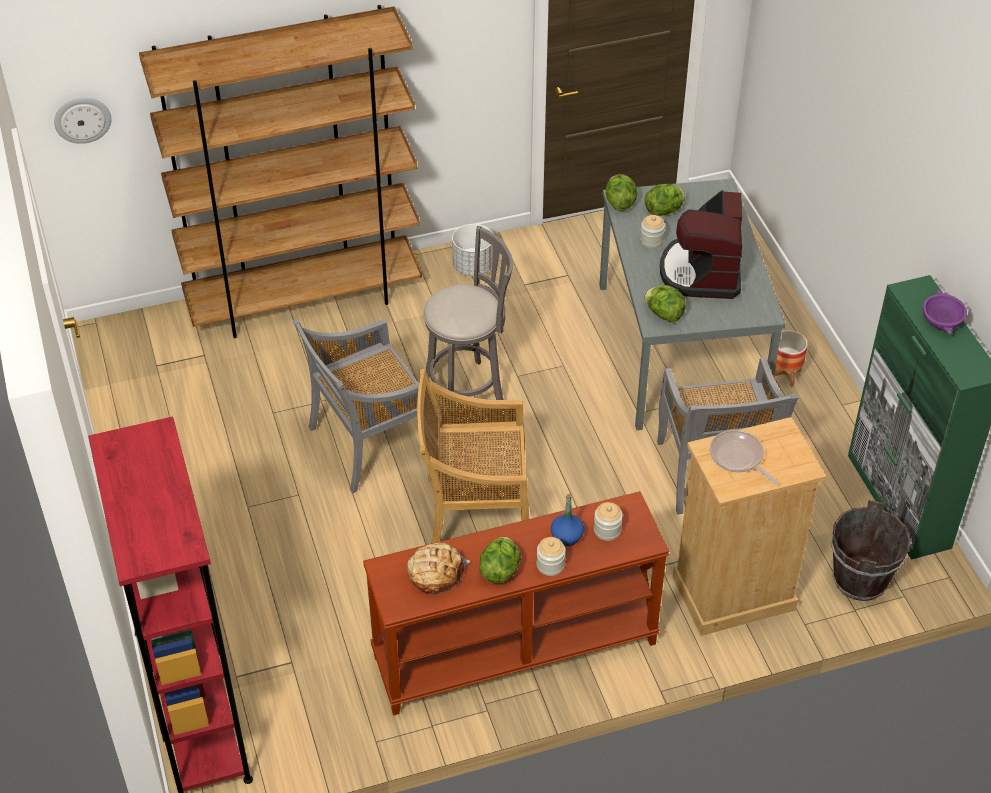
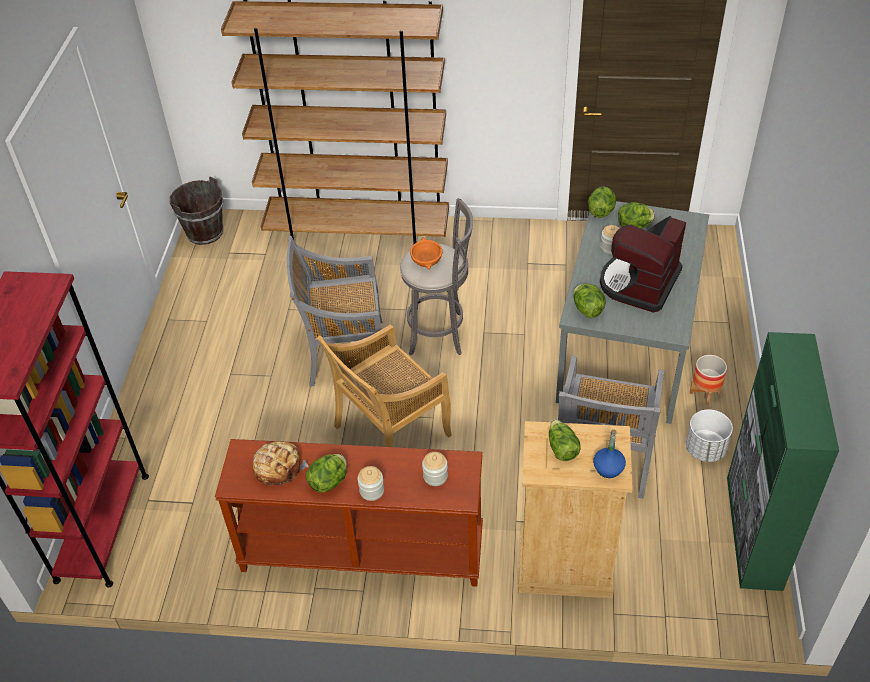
camera: 25 degrees right, 0 degrees up
wall clock [54,98,112,144] -> none
beige chair [417,369,529,544] -> beige chair turned 60 degrees counterclockwise [317,324,452,447]
white planter [452,224,493,276] -> white planter moved to [686,409,733,462]
blue bottle [551,494,584,546] -> blue bottle moved to [593,429,626,478]
frying pan [710,430,778,484] -> lettuce [549,419,581,461]
brown bucket [831,500,911,601] -> brown bucket moved to [170,177,223,245]
purple bowl [923,289,967,334] -> none
none -> orange bowl [410,237,442,270]

